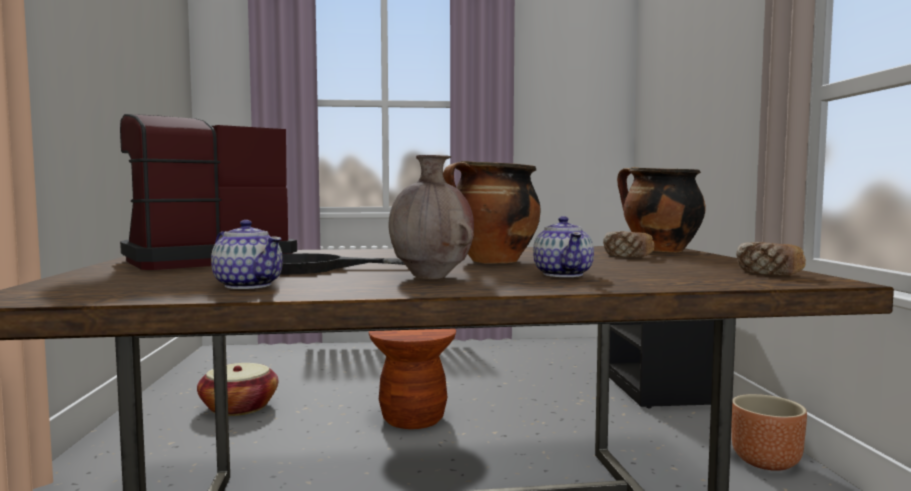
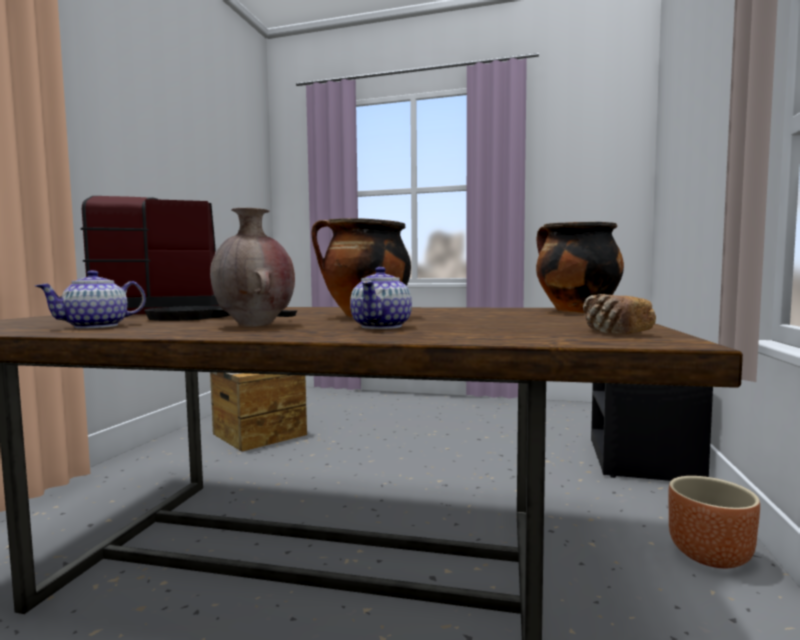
camera: 20 degrees right, 0 degrees up
basket [197,363,278,416] -> crate [210,372,307,452]
teapot [211,220,283,289] -> teapot turned 75 degrees clockwise [35,270,146,329]
brown stool [369,329,456,429] -> none
bread [603,231,654,257] -> none

